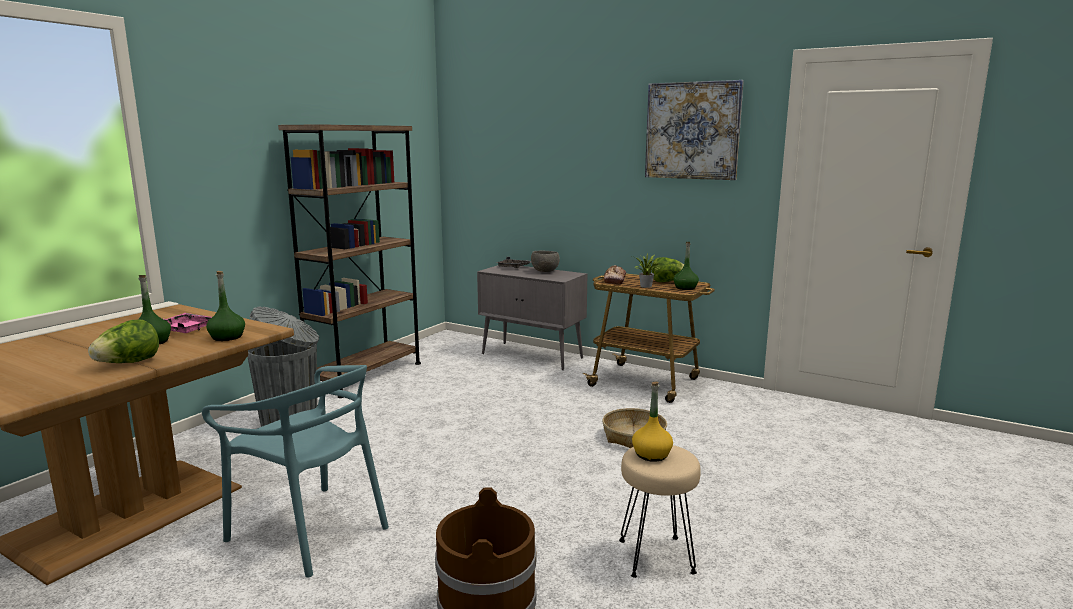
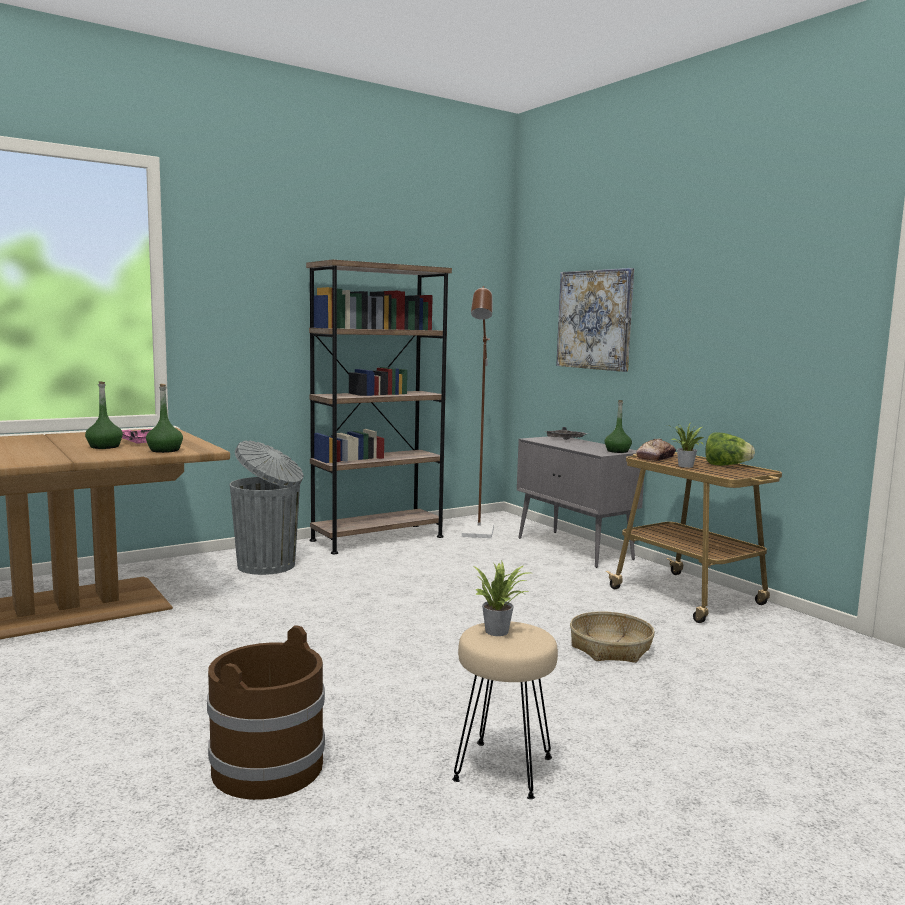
camera: 25 degrees right, 5 degrees down
lettuce [88,320,159,363] -> none
turquoise chair [202,365,389,577] -> none
grey bowl [531,251,560,272] -> none
yellow bottle [632,382,673,462] -> potted plant [473,561,529,636]
picture [645,80,744,180] -> picture moved to [556,268,634,372]
green bottle [674,242,699,290] -> green bottle moved to [604,400,632,453]
none -> brown floor lamp [462,286,494,538]

